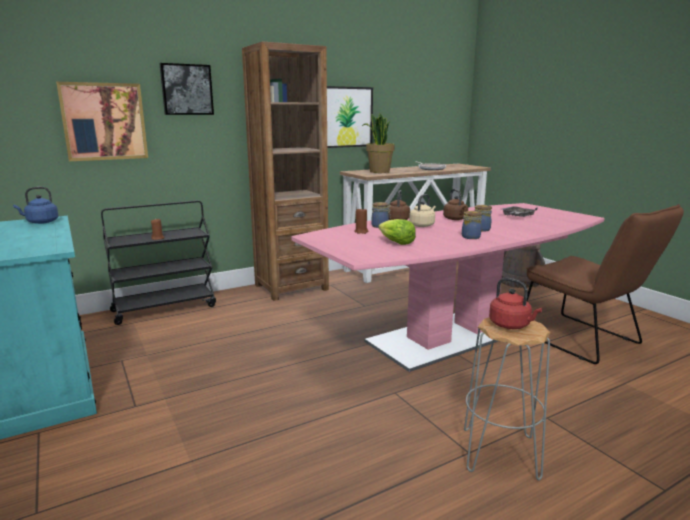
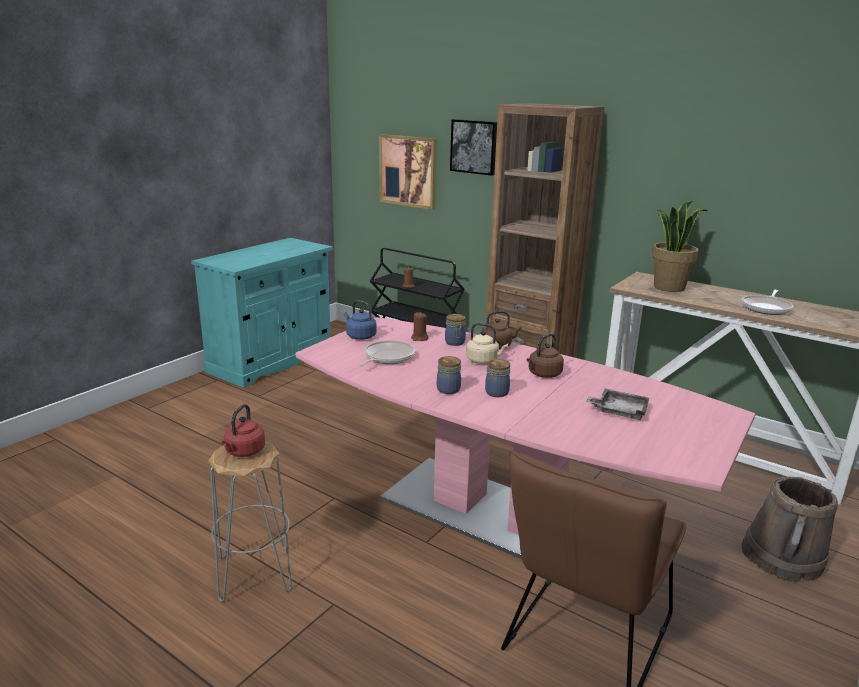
camera: 65 degrees right, 5 degrees up
blue kettle [13,187,59,224] -> blue kettle moved to [344,300,377,340]
picture [327,86,373,148] -> none
lettuce [378,219,416,245] -> frying pan [358,340,415,366]

